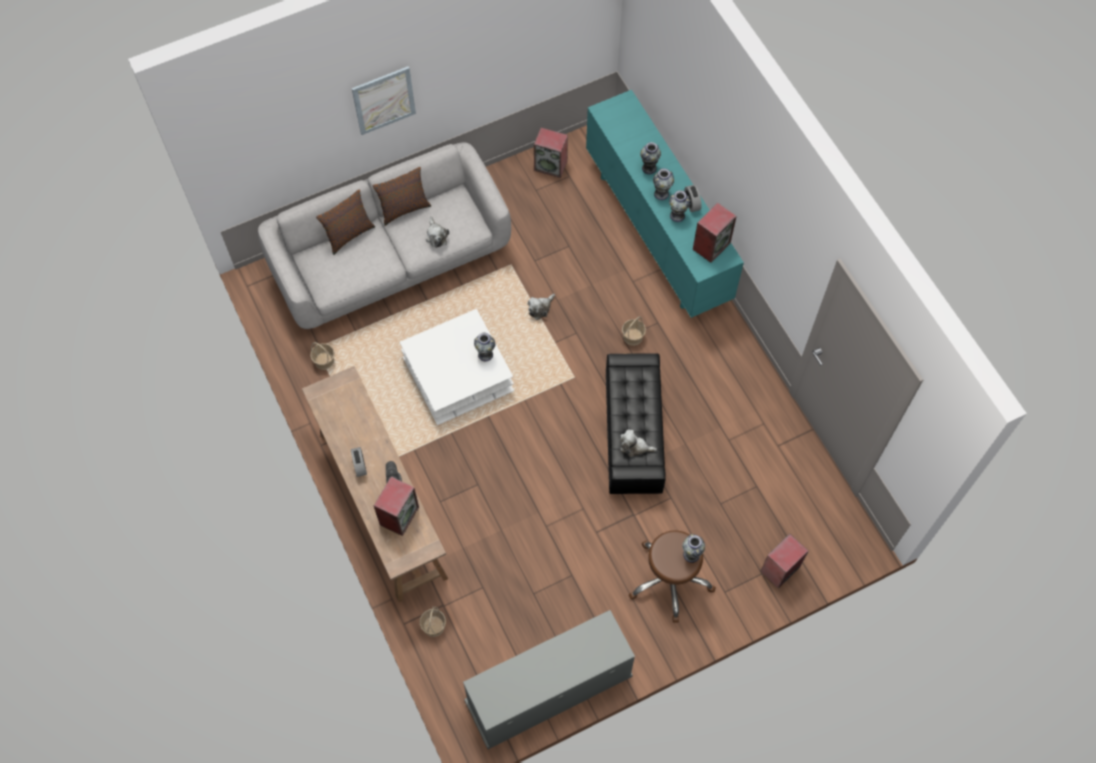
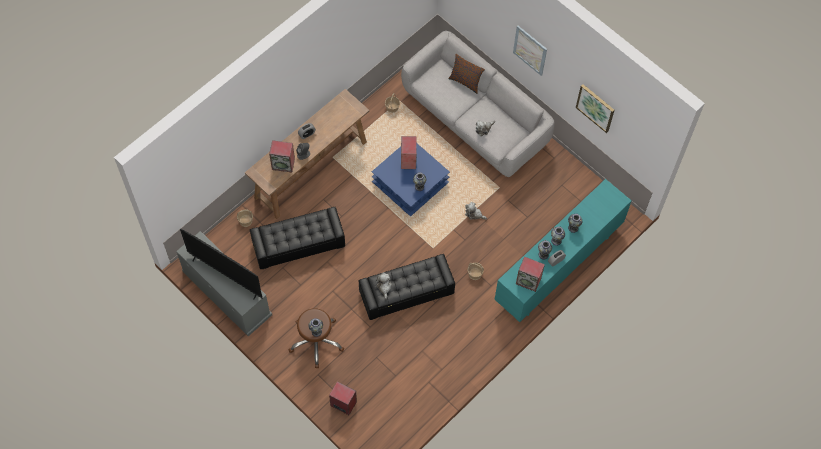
camera: 70 degrees right, 0 degrees up
brown pillow [373,167,431,226] -> none
white coffee table [399,309,514,425] -> blue coffee table [372,144,450,217]
speaker [534,128,568,178] -> speaker moved to [401,136,417,169]
none -> television [180,229,263,300]
none -> black ottoman [250,207,345,269]
none -> picture [576,84,615,133]

